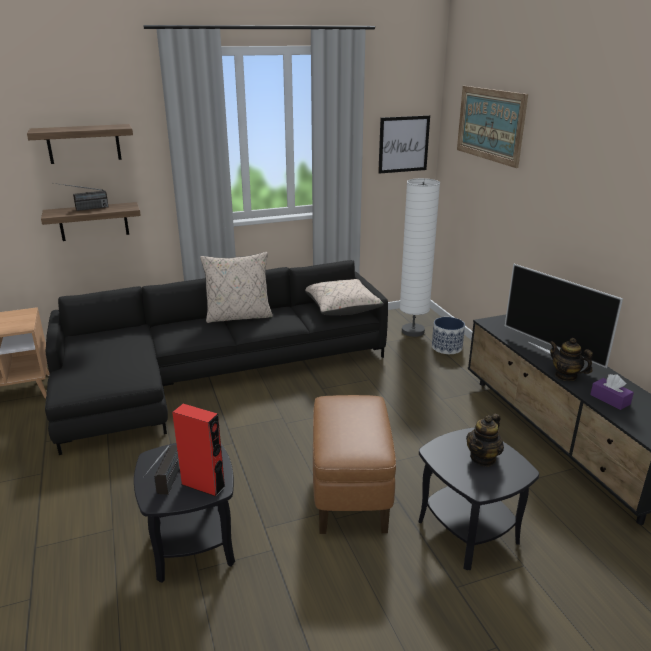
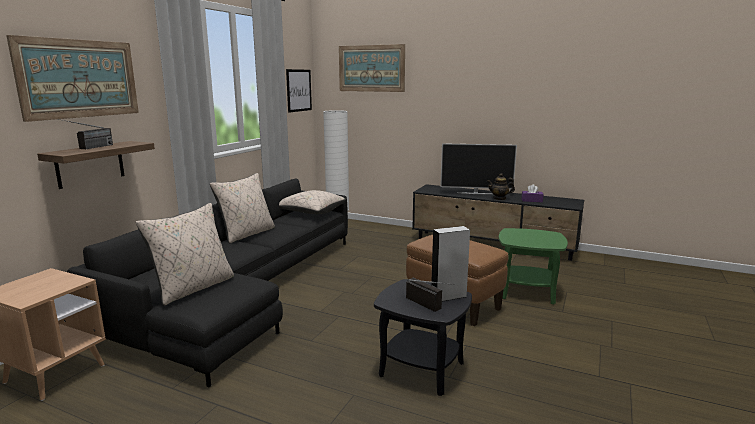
camera: 45 degrees left, 10 degrees down
shelf [27,124,133,164] -> picture [6,35,139,122]
red speaker [172,404,226,497] -> grey speaker [431,226,470,302]
black side table [418,428,539,570] -> green side table [499,228,568,304]
planter [432,317,465,354] -> none
teapot [466,414,504,467] -> none
none -> beige pillow [136,203,234,306]

